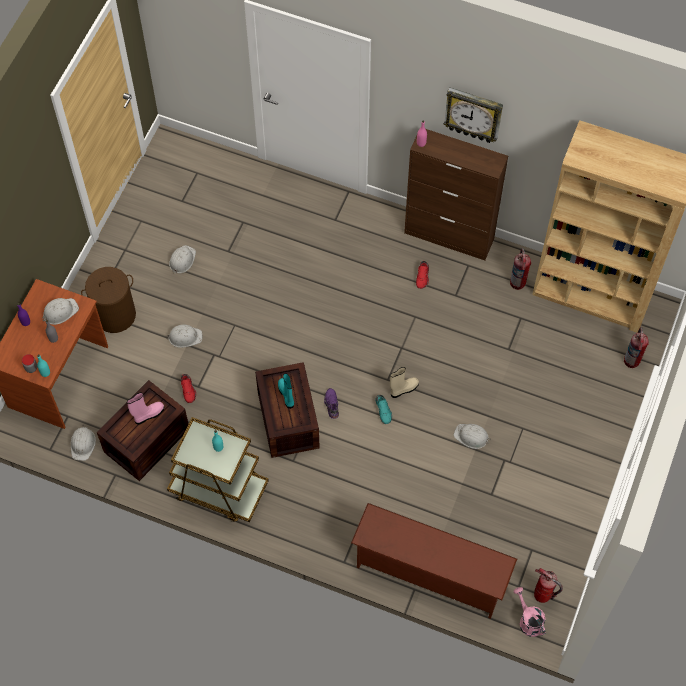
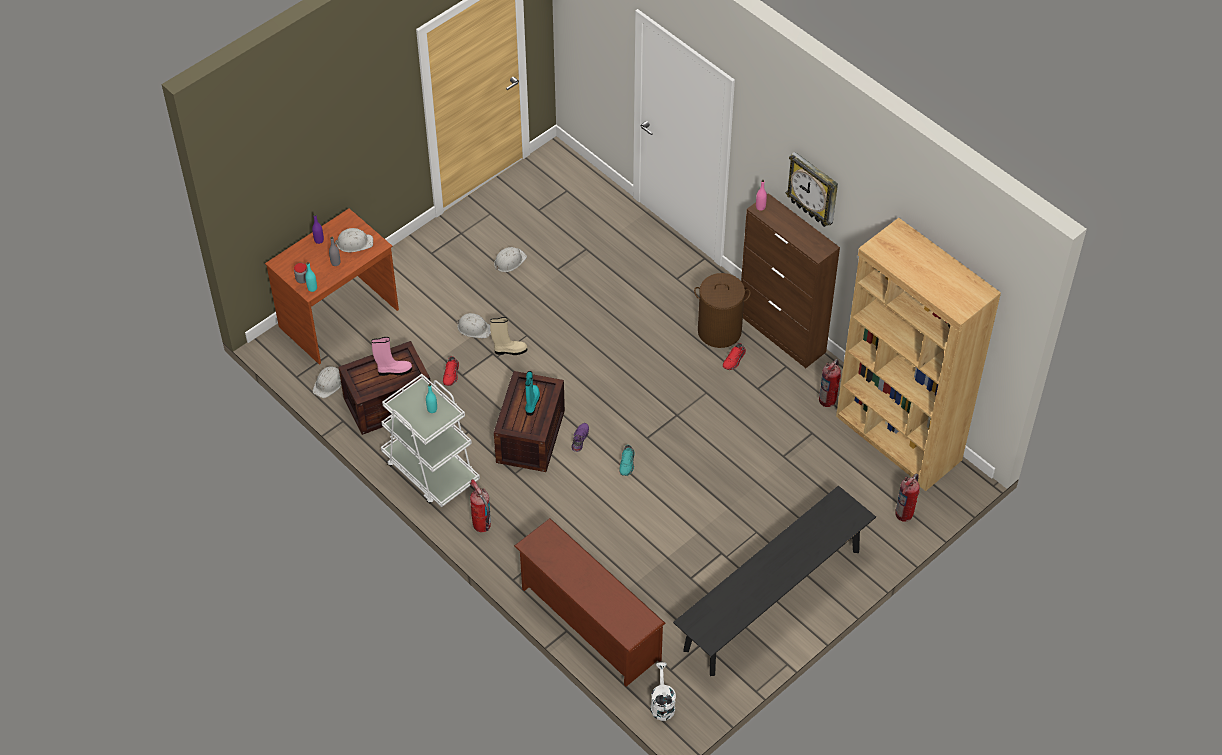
camera: 25 degrees right, 10 degrees down
brown laundry basket [81,267,136,333] -> brown laundry basket moved to [694,273,751,348]
brown cart [167,417,269,522] -> white cart [381,374,480,507]
beige boot [390,367,419,398] -> beige boot moved to [490,317,527,355]
white hard hat [454,424,491,449] -> none
pink watering can [514,587,545,637] -> white watering can [650,662,676,721]
fire extinguisher [534,568,563,603] -> fire extinguisher moved to [470,479,491,532]
none -> black bench [673,486,876,676]

